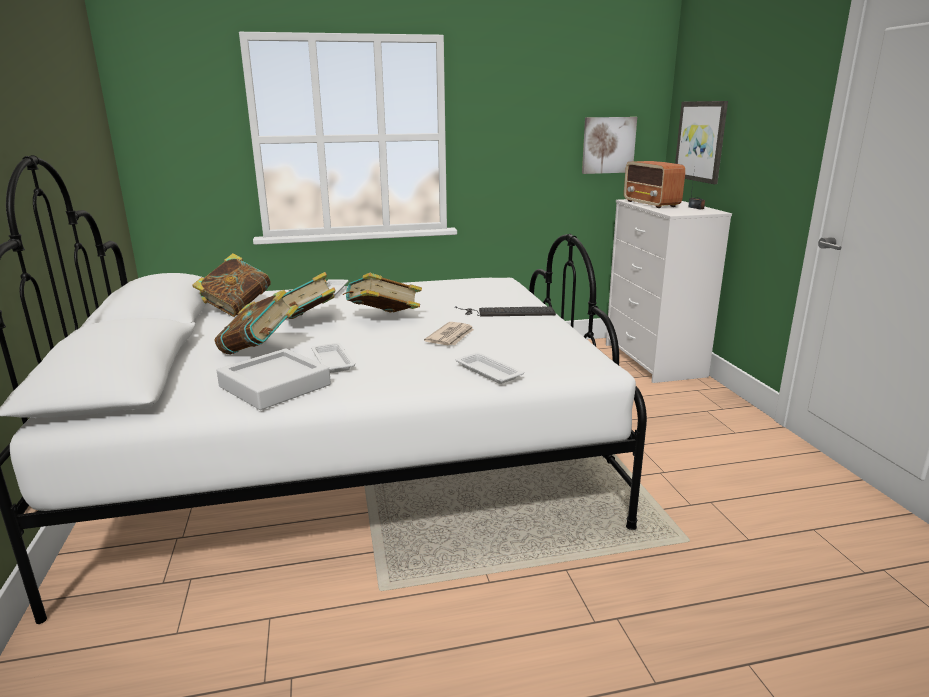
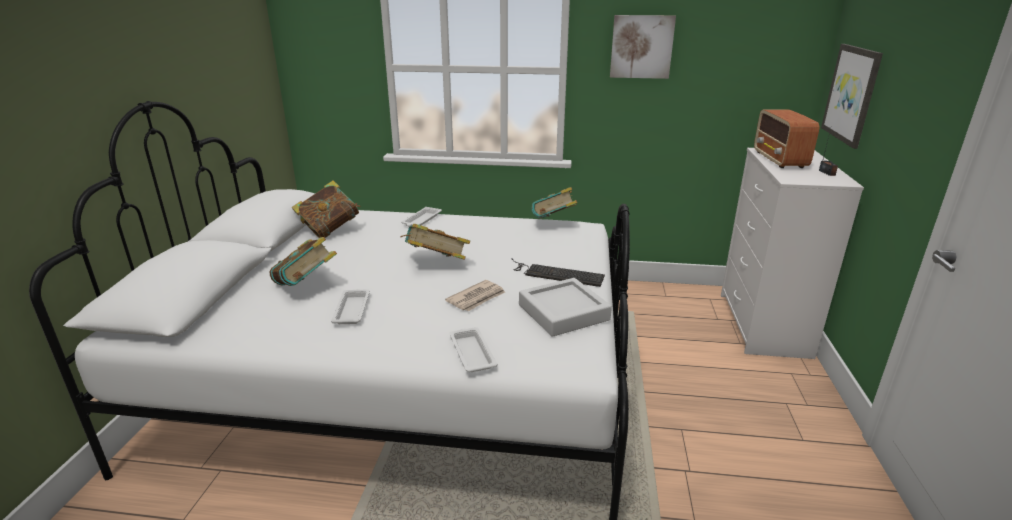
camera: 20 degrees right, 5 degrees up
grey tray [217,349,331,410] -> grey tray moved to [519,278,612,337]
book [282,272,336,319] -> book moved to [532,187,577,219]
picture [582,117,637,174] -> picture moved to [610,15,676,79]

